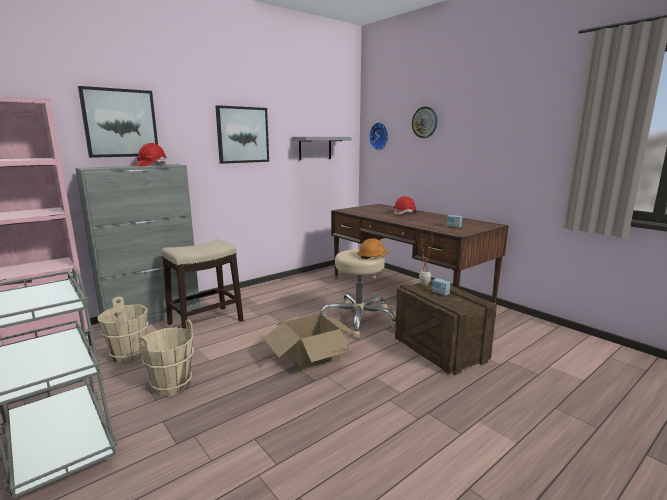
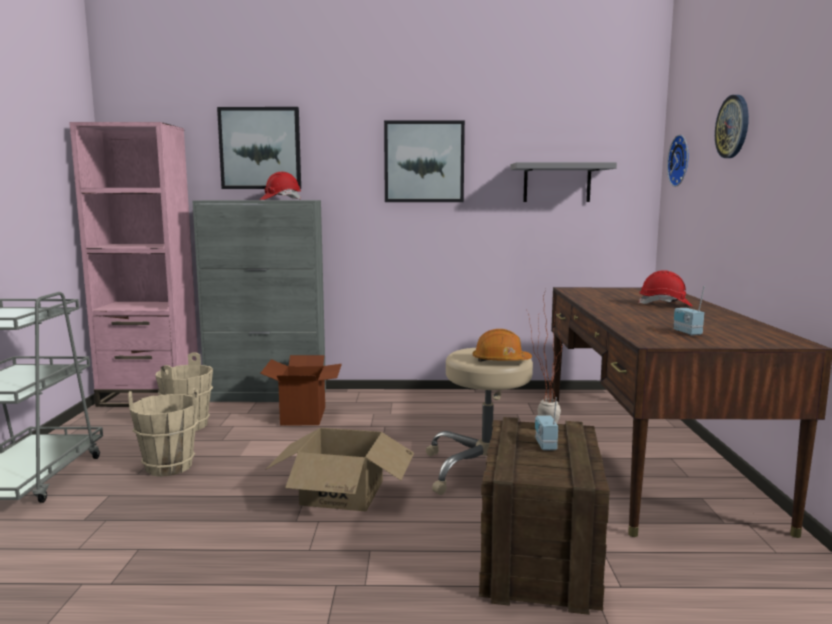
camera: 40 degrees right, 5 degrees down
stool [161,239,243,329] -> cardboard box [260,355,342,426]

